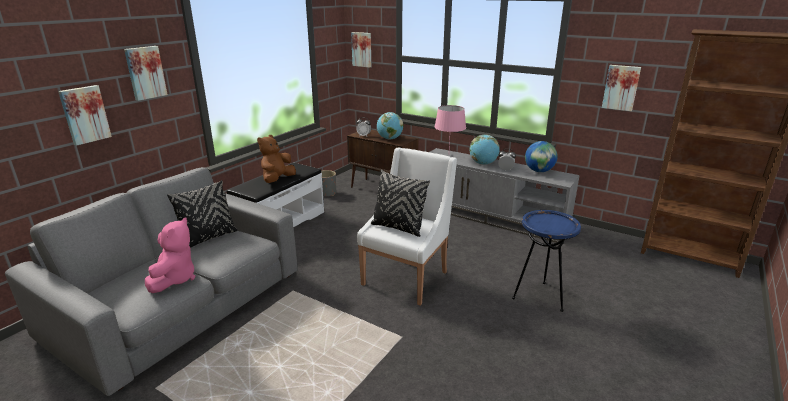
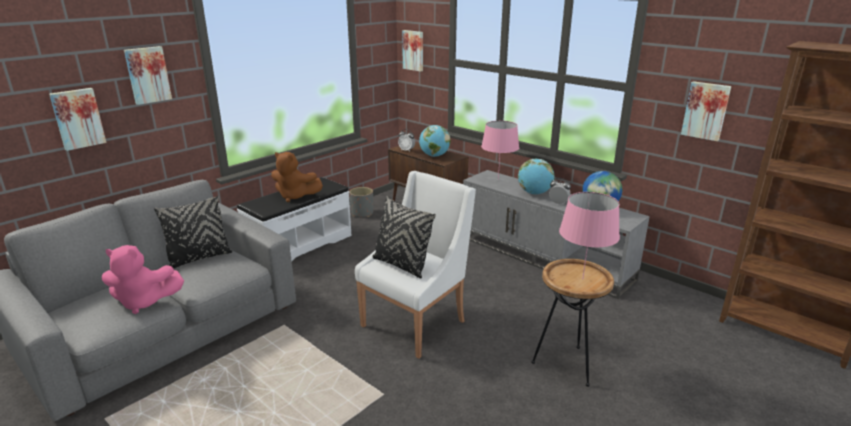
camera: 10 degrees right, 0 degrees up
pink plush toy [145,217,195,293] -> pink plush toy turned 75 degrees clockwise [102,245,184,314]
brown plush toy [257,135,296,183] -> brown plush toy turned 105 degrees counterclockwise [271,152,323,202]
blue side table [512,210,581,312] -> brown side table [531,259,614,387]
none -> pink table lamp [559,192,620,277]

